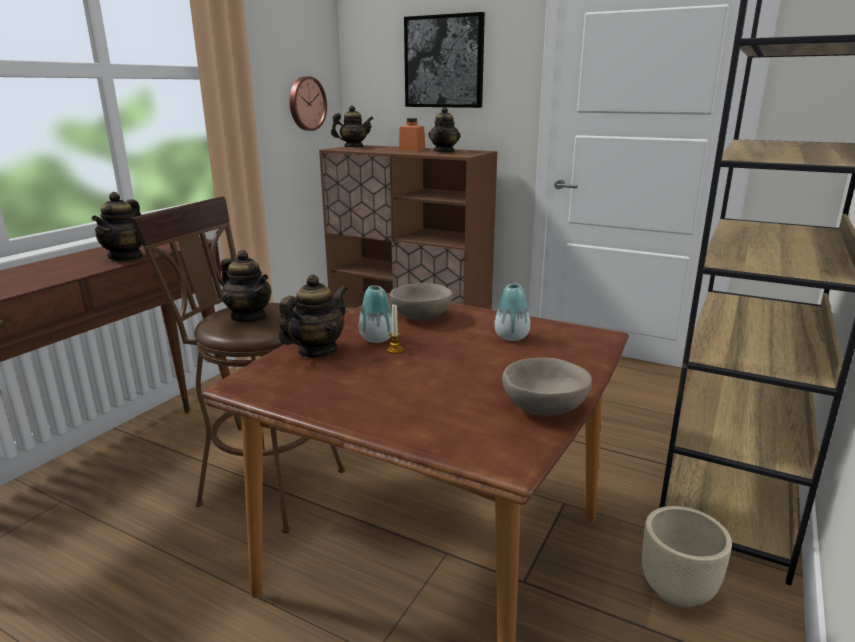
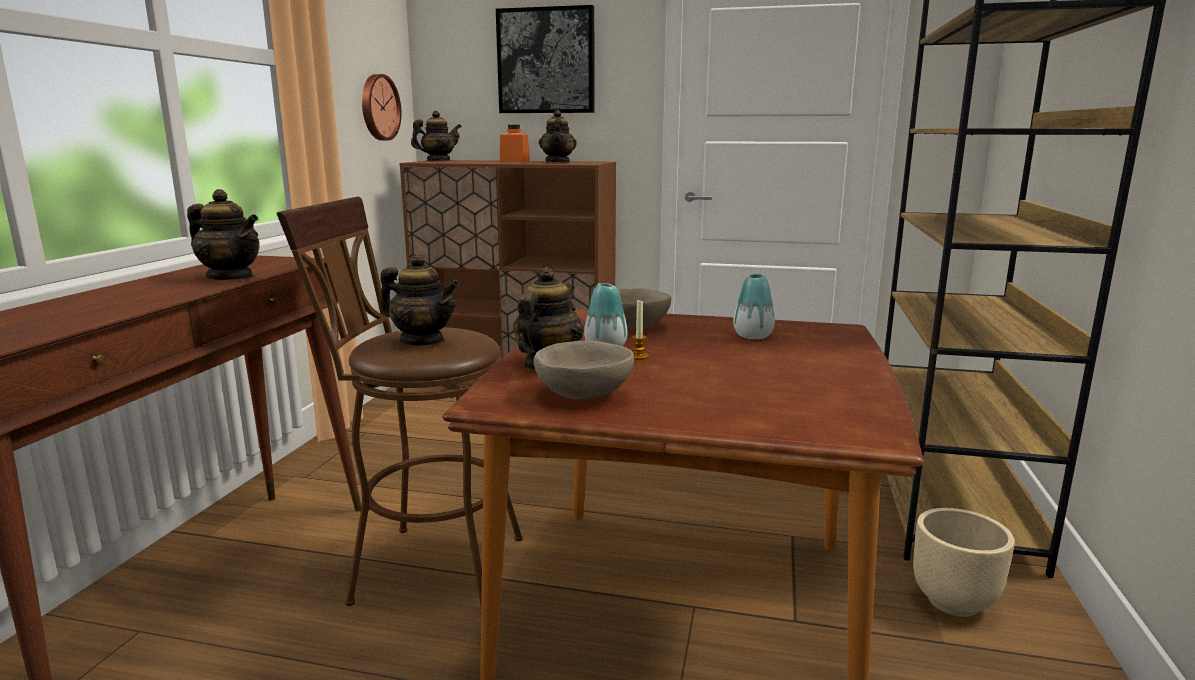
camera: 15 degrees left, 5 degrees down
teapot [92,192,144,261] -> teapot turned 60 degrees counterclockwise [187,189,260,280]
beige bowl [502,358,592,416] -> beige bowl moved to [533,341,634,400]

